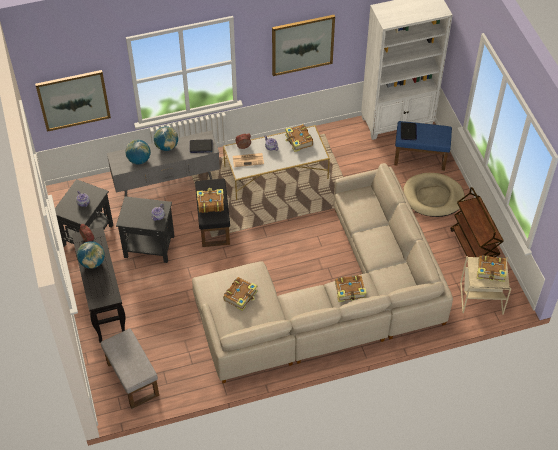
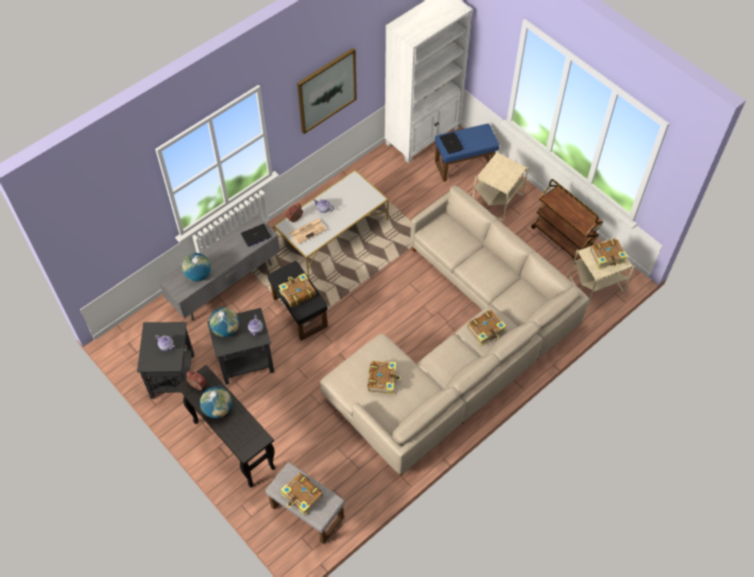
camera: 25 degrees left, 5 degrees up
picture [35,70,111,132] -> none
globe [154,126,178,151] -> globe moved to [209,307,239,337]
book [285,124,313,152] -> book moved to [281,473,323,516]
beige dog bed [403,173,465,217] -> beige side table [473,151,529,222]

